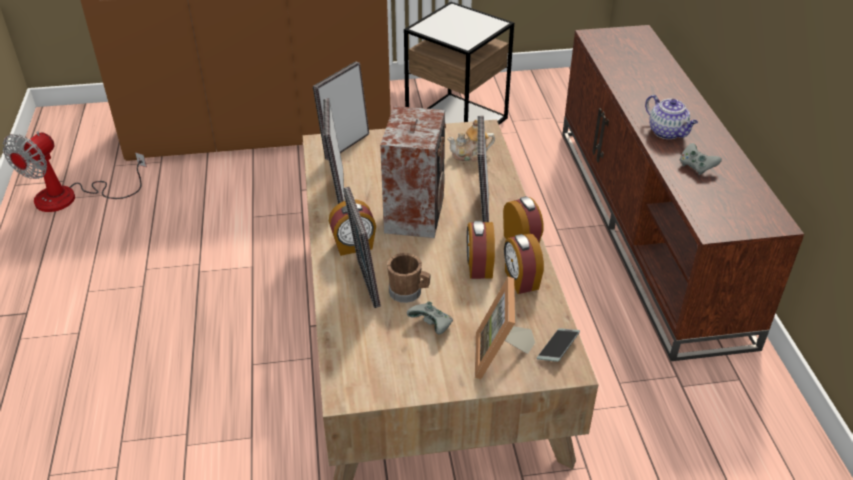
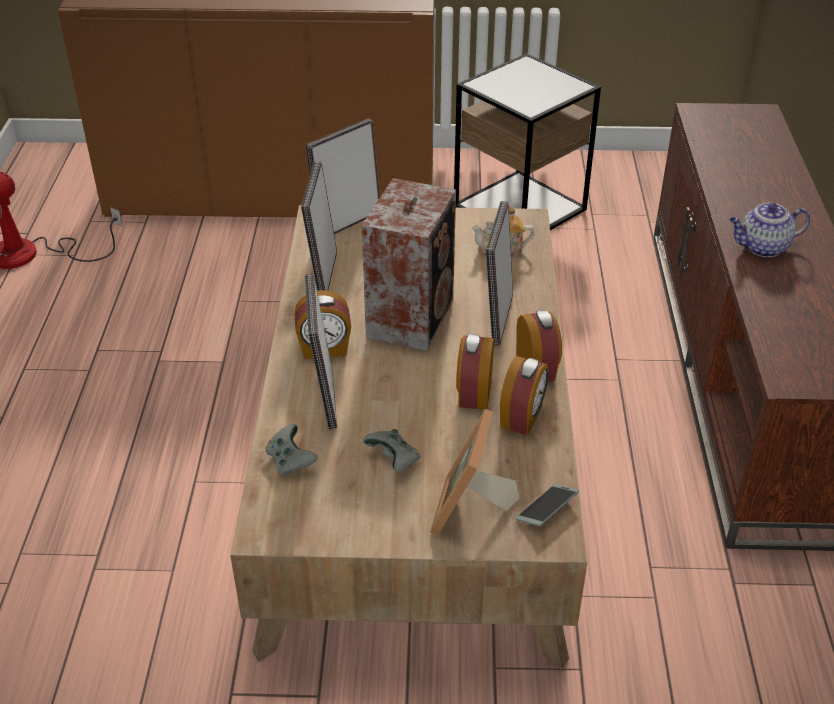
camera: 10 degrees right, 0 degrees up
brown mug [387,253,431,303] -> none
alarm clock [504,233,544,294] -> alarm clock turned 150 degrees counterclockwise [500,356,549,435]
teapot [645,95,698,139] -> teapot turned 105 degrees clockwise [730,203,810,257]
grey game controller [680,143,722,175] -> grey game controller moved to [265,424,318,476]

